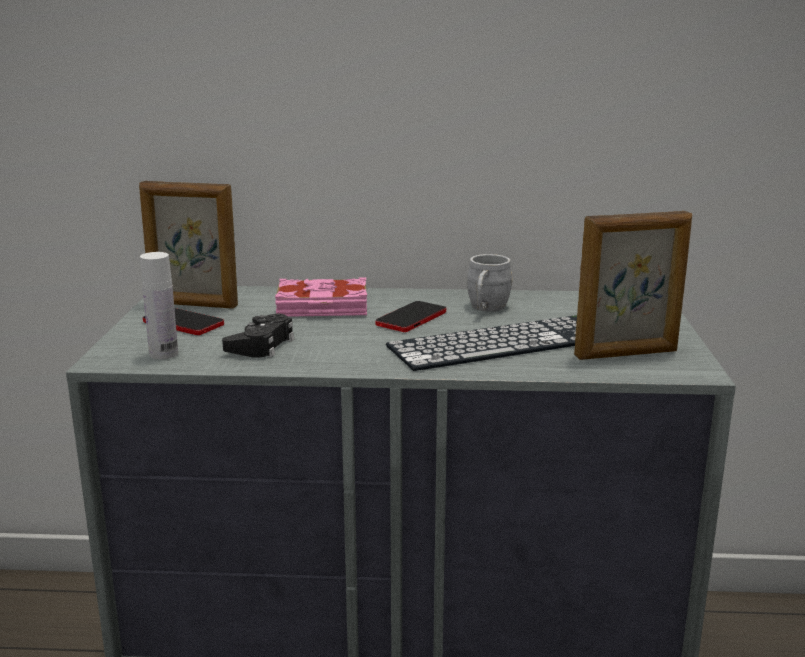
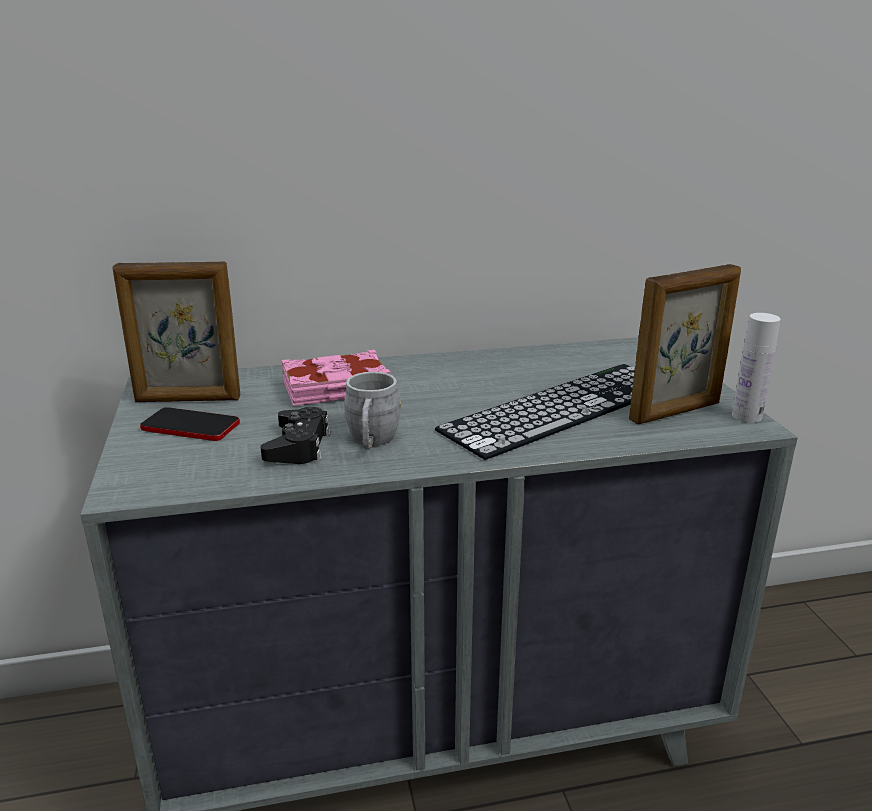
camera: 15 degrees left, 5 degrees up
white bottle [140,252,178,359] -> white bottle moved to [732,313,781,423]
phone [375,301,446,332] -> none
grey mug [467,254,512,312] -> grey mug moved to [344,372,401,450]

